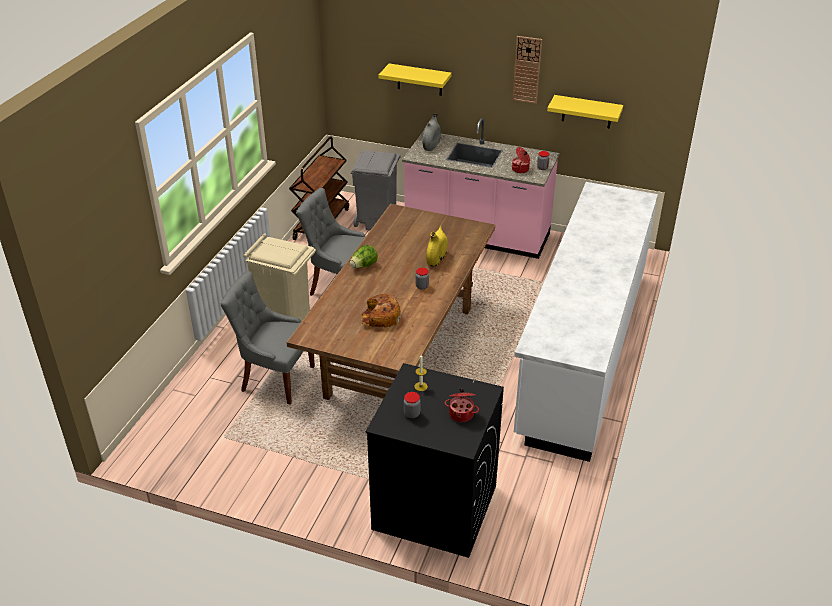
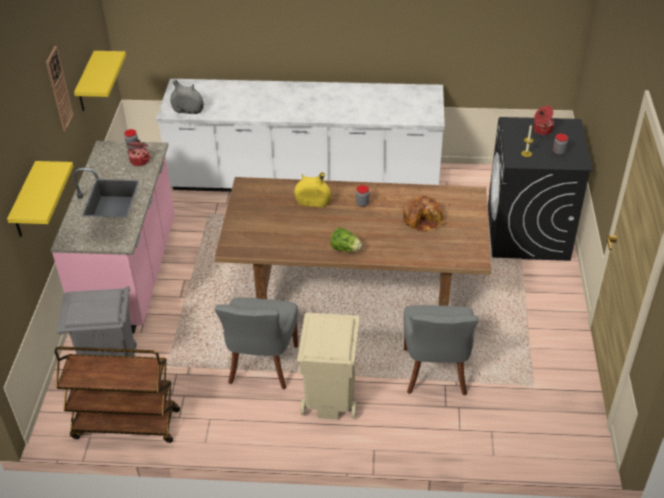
camera: 105 degrees left, 5 degrees up
grey vase [422,113,441,151] -> grey vase moved to [170,80,204,114]

